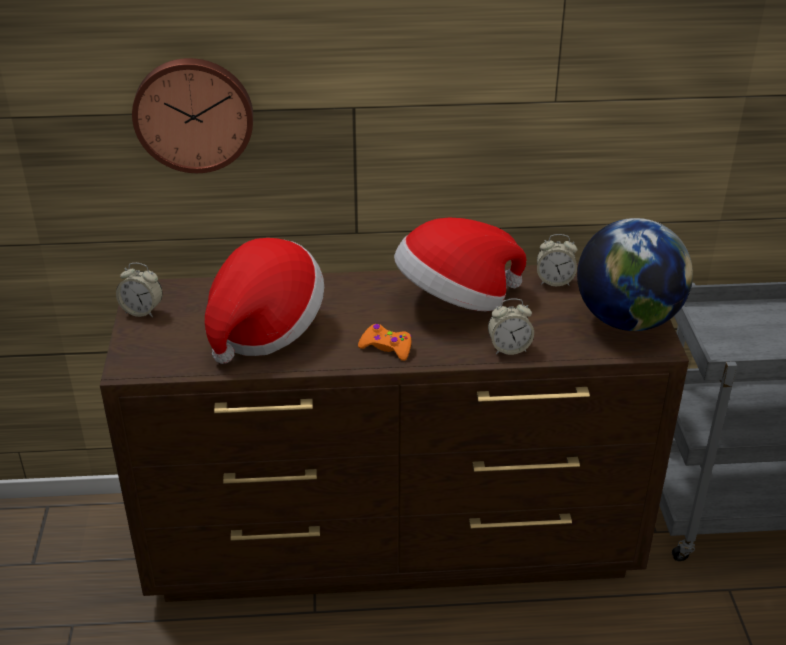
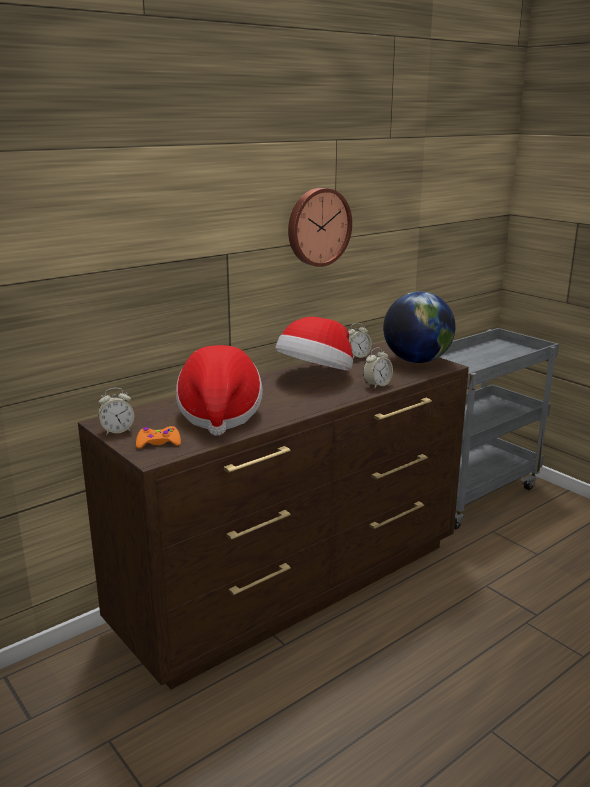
camera: 35 degrees left, 15 degrees down
wall clock [132,58,253,173] -> wall clock moved to [288,188,352,267]
orange game controller [358,324,412,361] -> orange game controller moved to [136,426,181,449]

